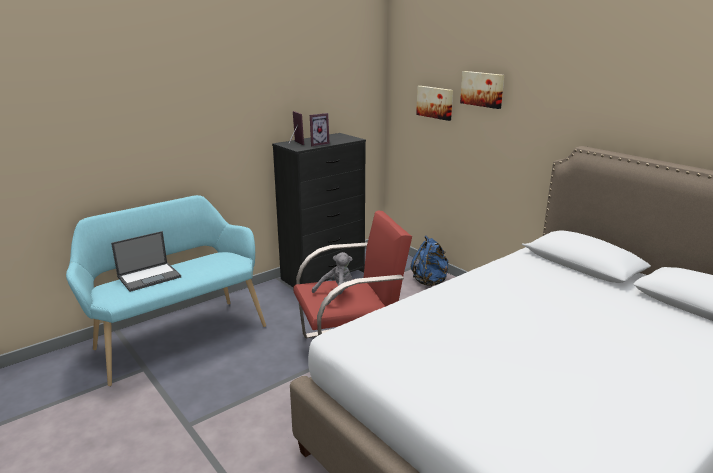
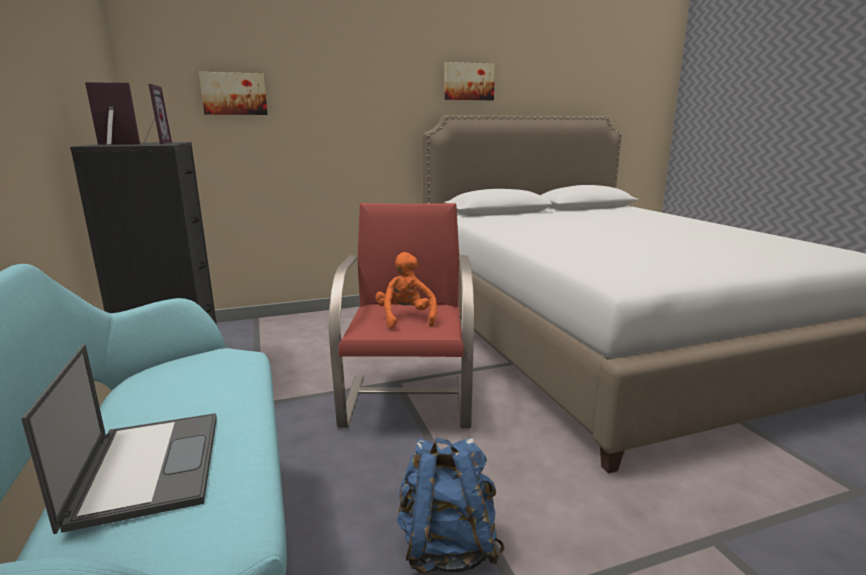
camera: 70 degrees left, 5 degrees down
grey plush toy [312,252,353,305] -> orange plush toy [375,252,437,328]
blue backpack [411,236,448,286] -> blue backpack moved to [397,437,505,573]
picture [460,71,504,109] -> picture moved to [444,62,495,100]

